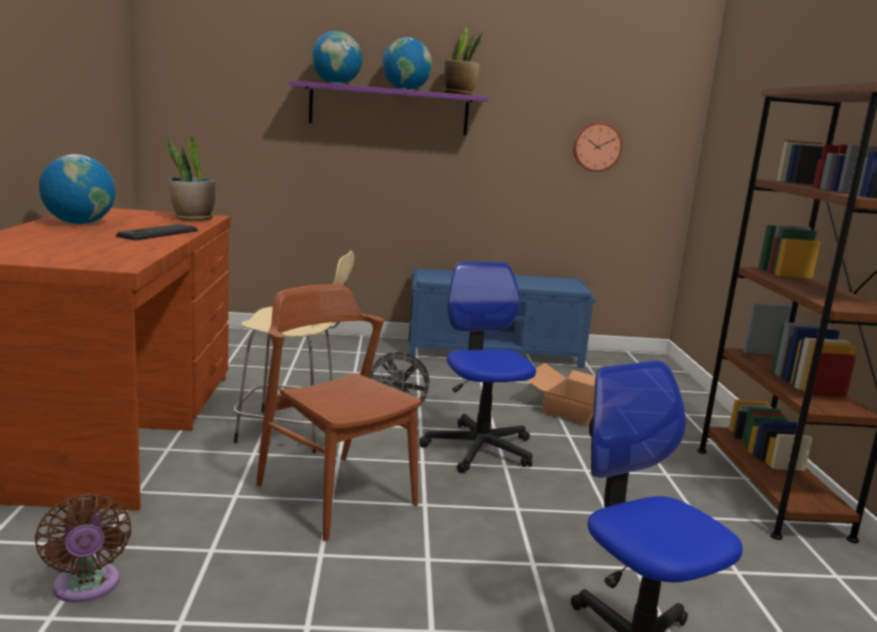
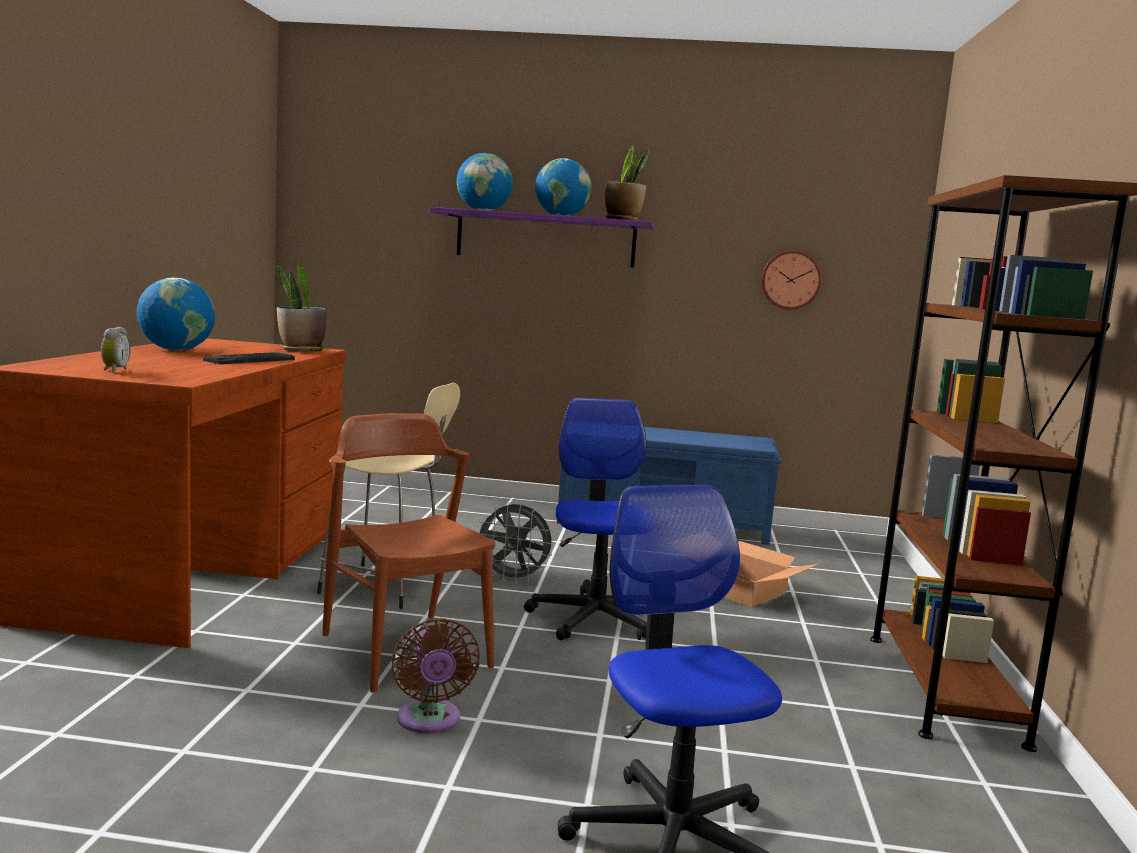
camera: 10 degrees right, 5 degrees down
brown fan [34,493,132,603] -> brown fan moved to [391,618,480,734]
none -> alarm clock [101,327,131,373]

